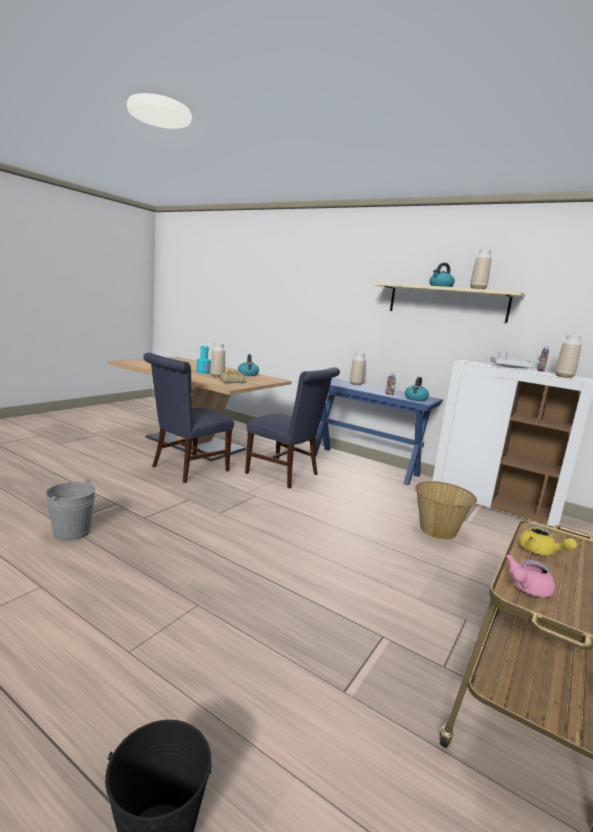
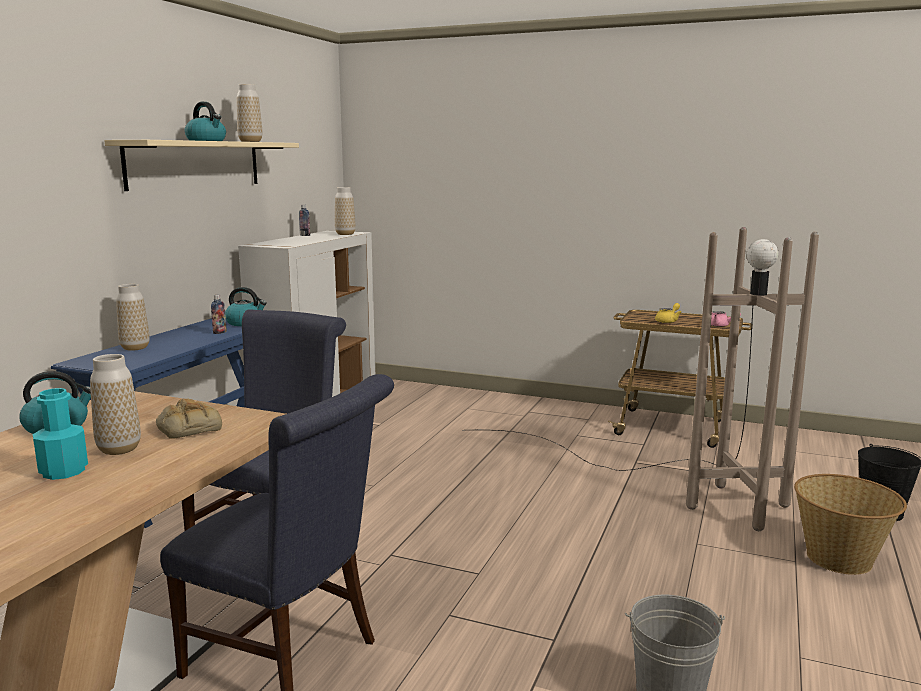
camera: 100 degrees left, 0 degrees up
basket [415,481,477,540] -> basket moved to [794,474,907,575]
grey tray [491,351,534,368] -> none
none -> brown floor lamp [495,227,819,531]

